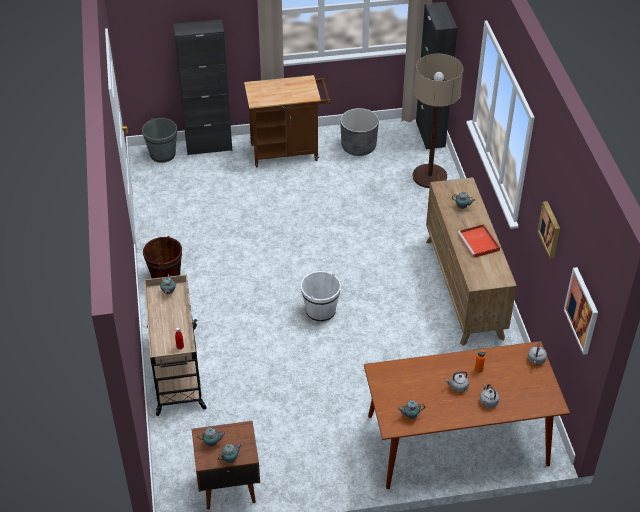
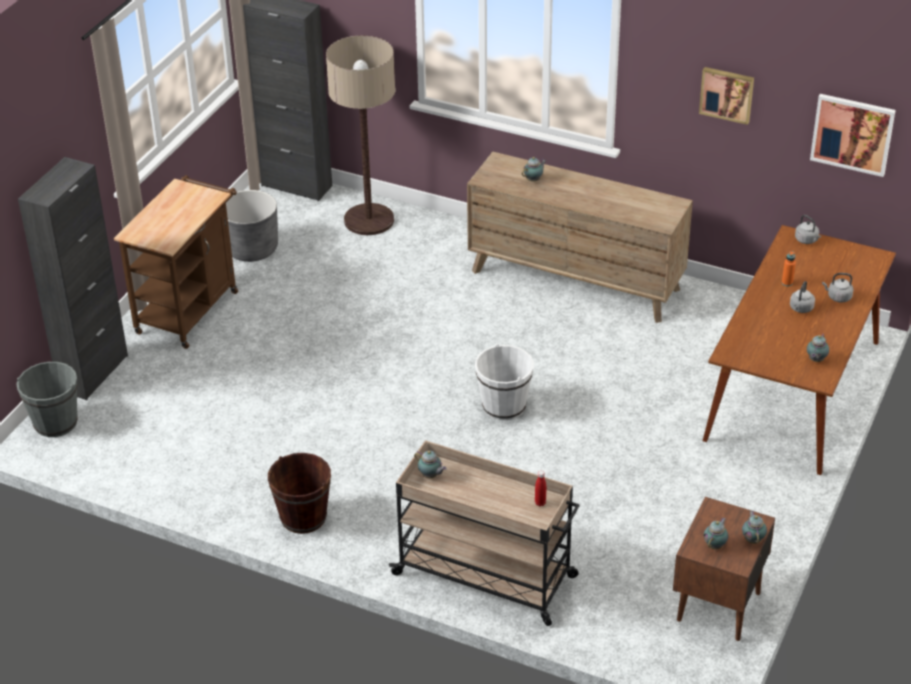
camera: 55 degrees left, 5 degrees down
red tray [458,224,500,258] -> none

